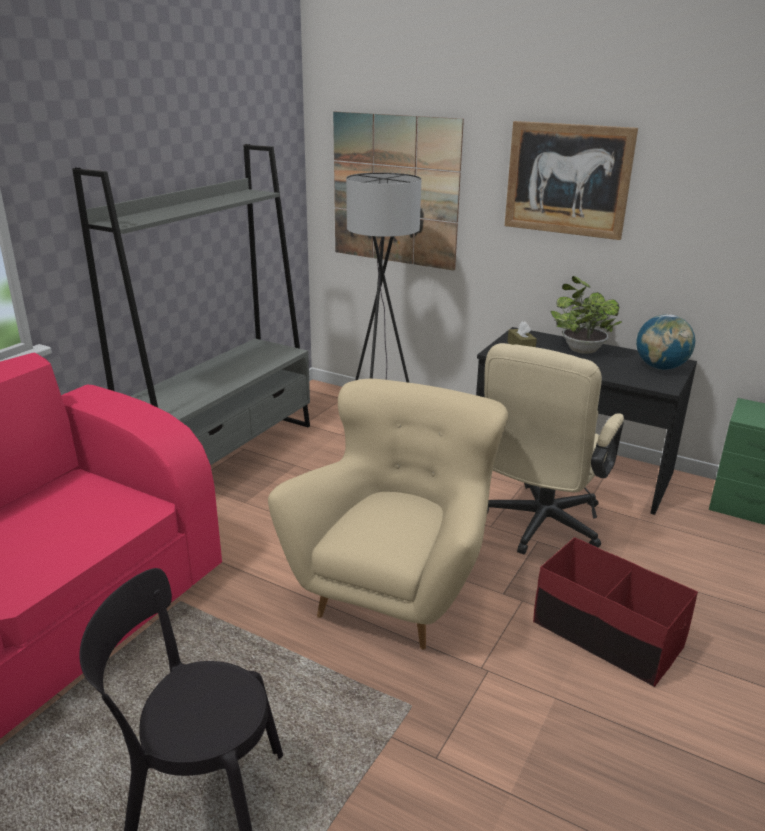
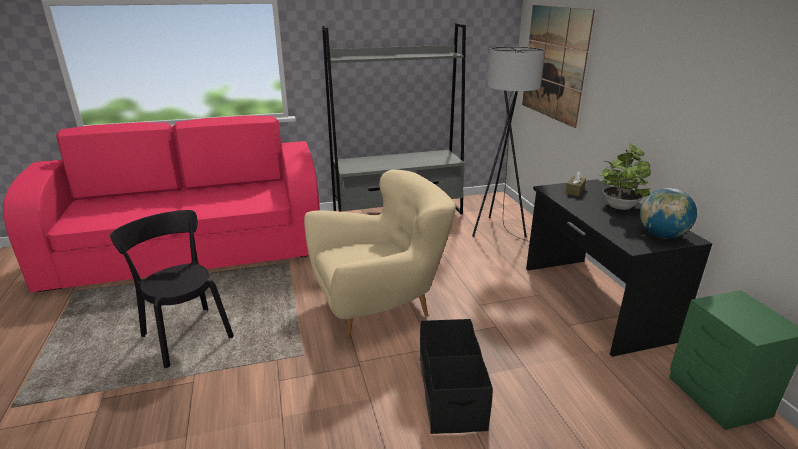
camera: 45 degrees right, 0 degrees up
beige office chair [484,343,624,554] -> none
picture [505,121,638,240] -> none
red storage box [533,537,698,687] -> black storage box [420,319,493,434]

